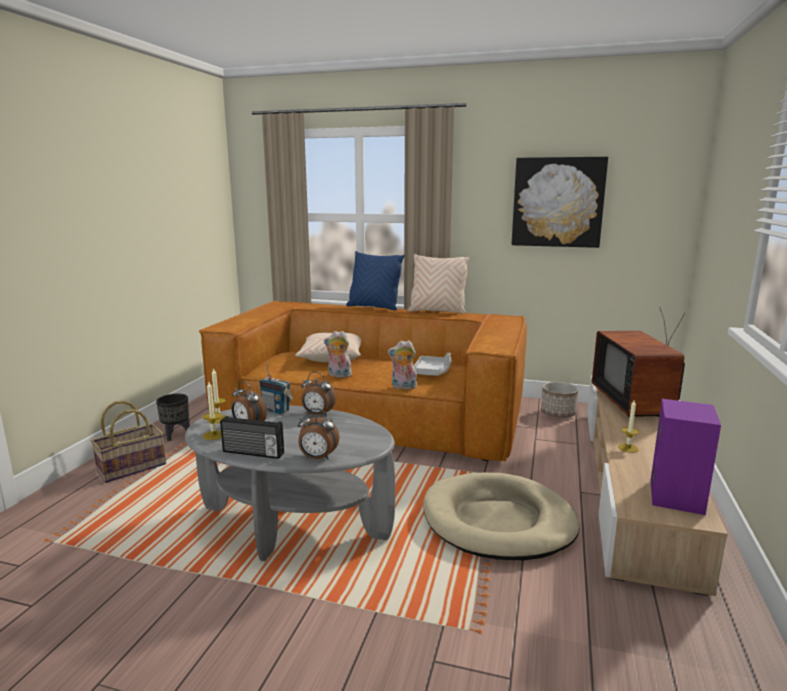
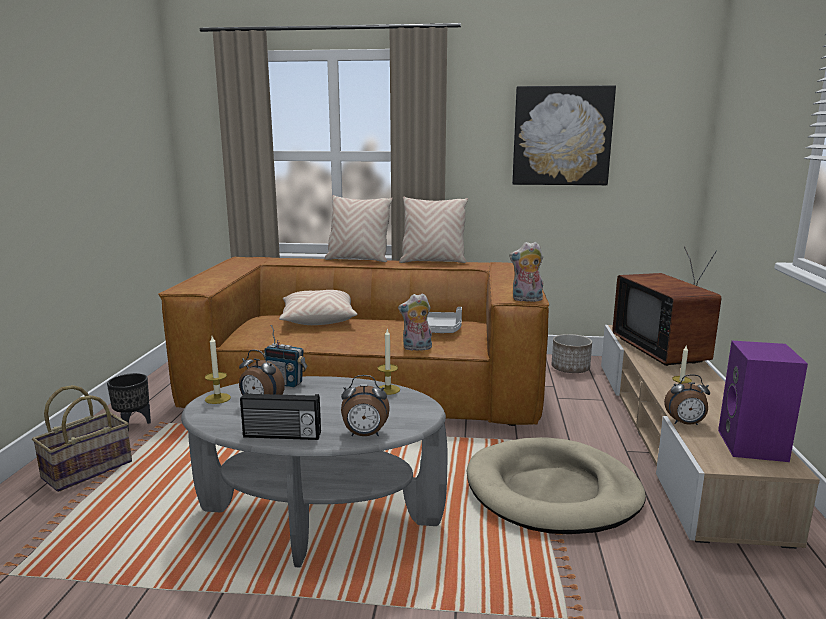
camera: 10 degrees left, 0 degrees up
candle [203,382,222,440] -> candle moved to [378,328,400,395]
alarm clock [301,372,337,416] -> alarm clock moved to [664,374,710,425]
plush toy [324,331,352,378] -> plush toy moved to [509,242,543,302]
blue pillow [346,251,405,311] -> beige pillow [325,195,393,262]

